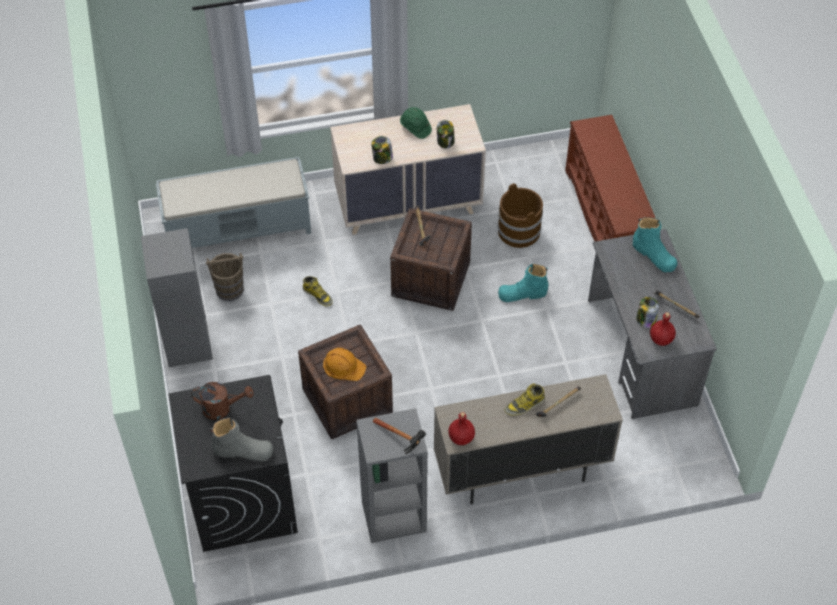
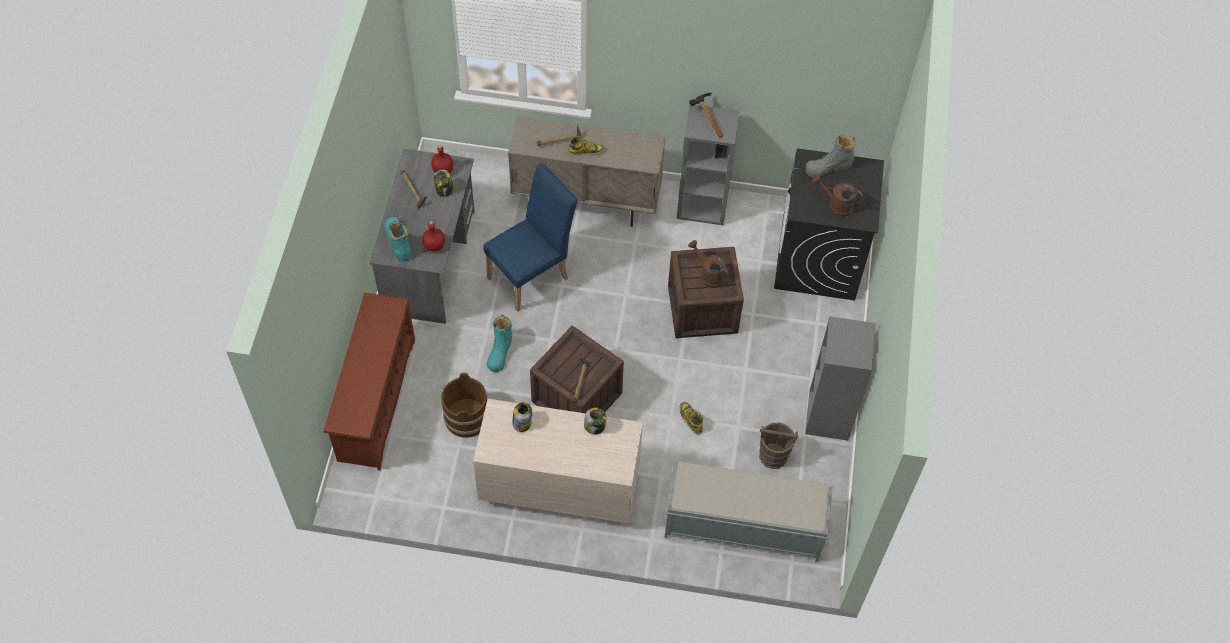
camera: 160 degrees left, 5 degrees up
grey boot [210,418,273,461] -> grey boot turned 45 degrees counterclockwise [806,136,855,178]
orange hard hat [323,348,366,381] -> brown watering can [688,240,729,288]
green hard hat [400,107,432,139] -> none
red bottle [448,412,475,445] -> red bottle moved to [422,221,445,251]
turquoise boot [498,264,548,302] -> turquoise boot turned 90 degrees clockwise [487,315,512,372]
none -> blue chair [483,164,578,312]

